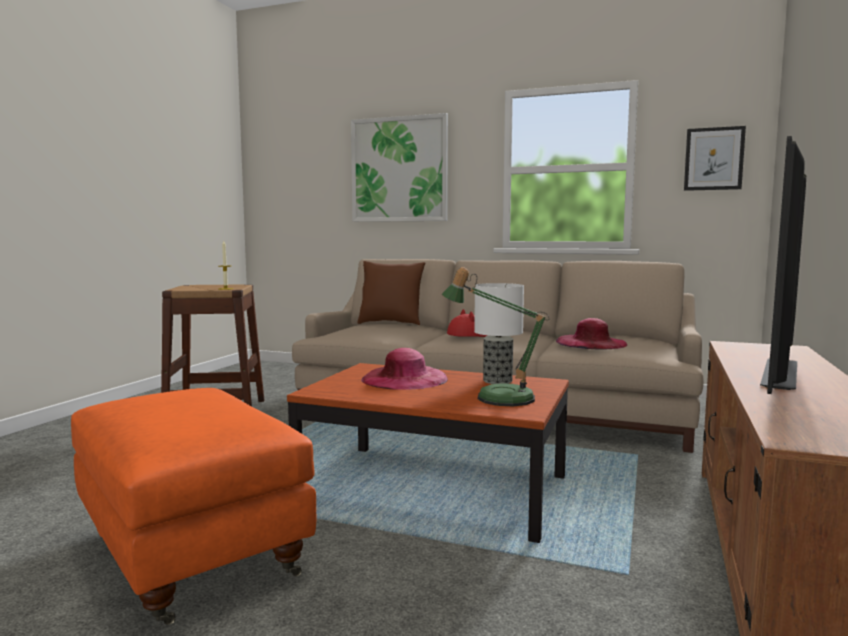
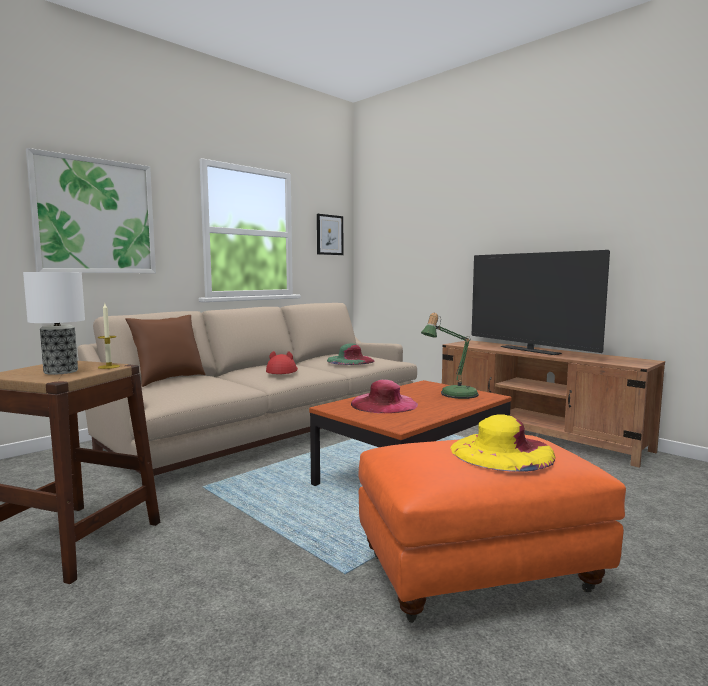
camera: 65 degrees left, 0 degrees up
table lamp [474,283,524,384] -> table lamp moved to [23,272,85,375]
pink hat [556,318,627,350] -> green hat [327,343,374,365]
none -> yellow hat [450,414,555,472]

